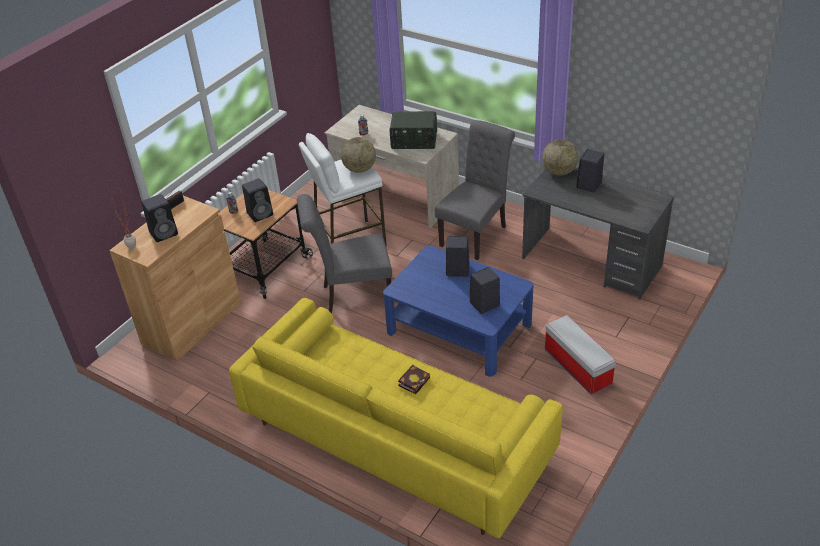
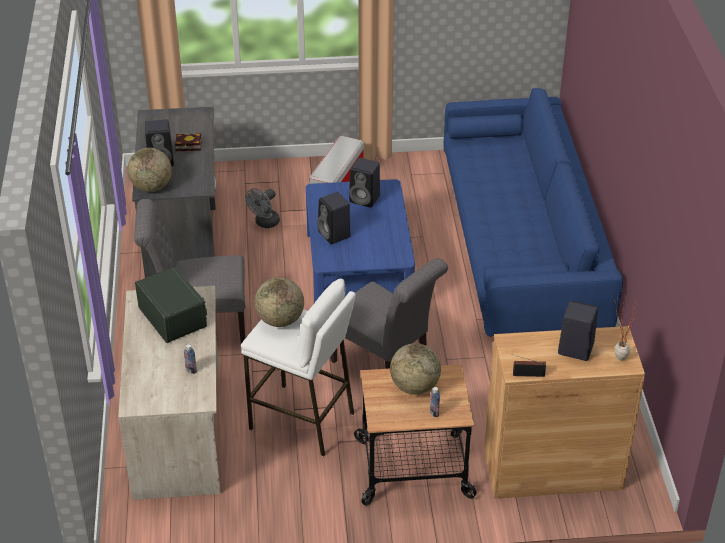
camera: 130 degrees left, 0 degrees up
yellow sofa [229,298,563,538] -> blue sofa [444,88,623,337]
black speaker [242,178,273,222] -> globe [390,343,441,395]
book [398,365,430,394] -> book moved to [175,133,202,151]
none -> grey fan [246,188,280,228]

